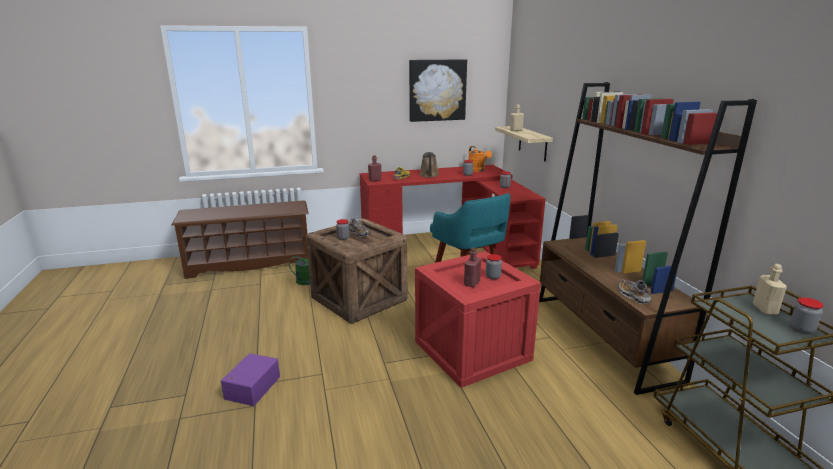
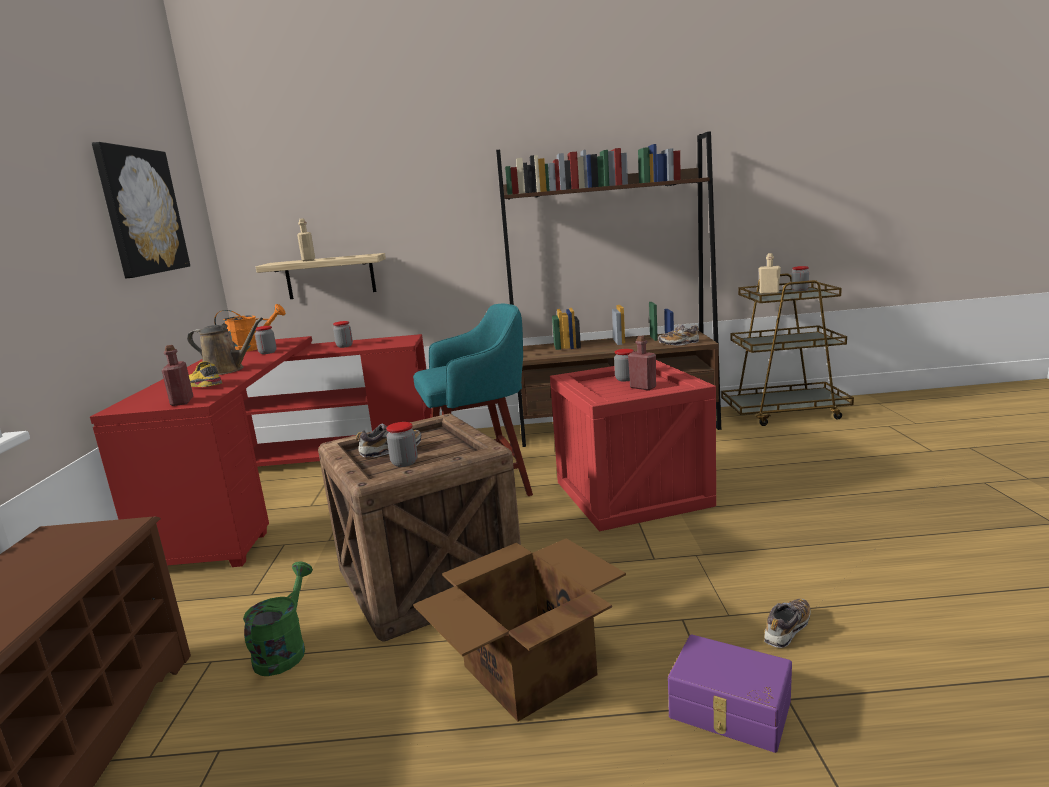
camera: 75 degrees left, 5 degrees down
none -> cardboard box [413,538,626,722]
none -> shoe [764,599,811,648]

